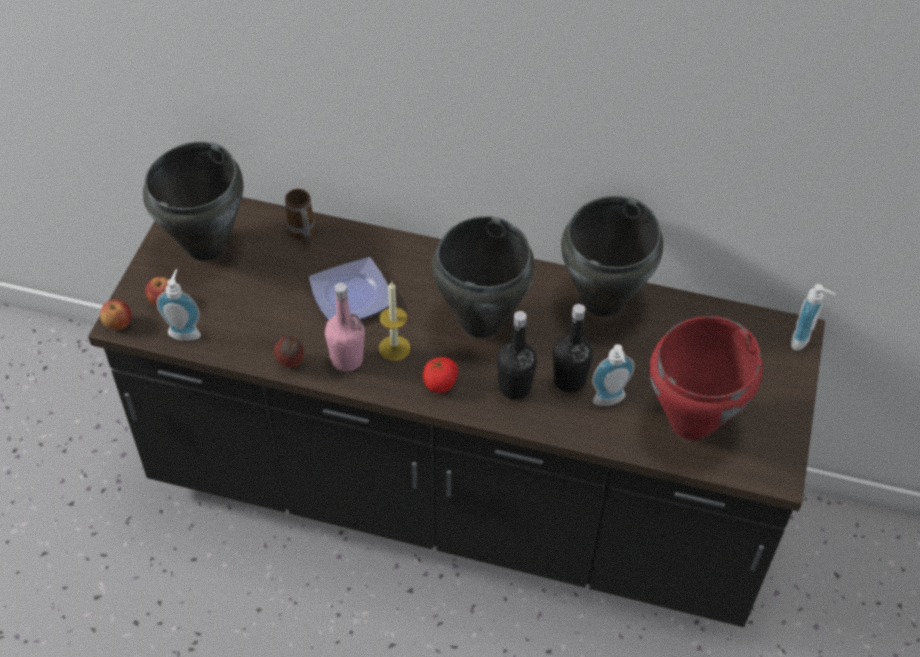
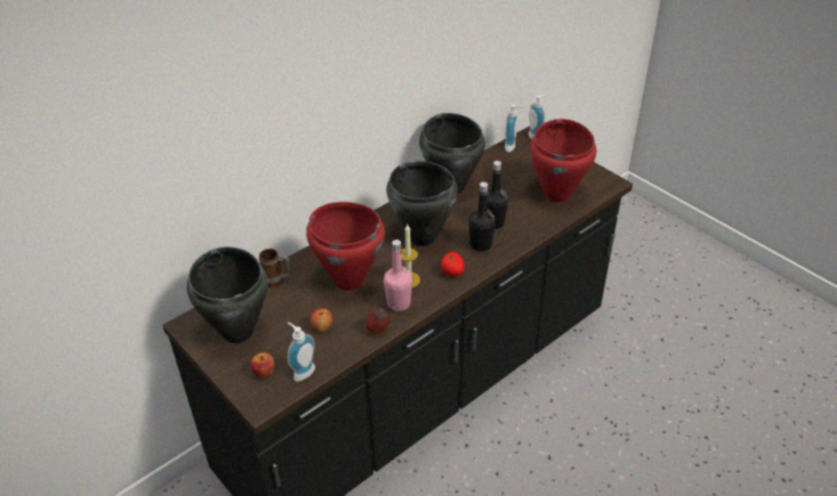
camera: 55 degrees left, 10 degrees down
apple [100,300,131,330] -> apple moved to [310,308,333,332]
plate [309,257,389,321] -> red cooking pot [306,202,385,291]
soap dispenser [592,344,635,406] -> soap dispenser moved to [505,104,523,152]

